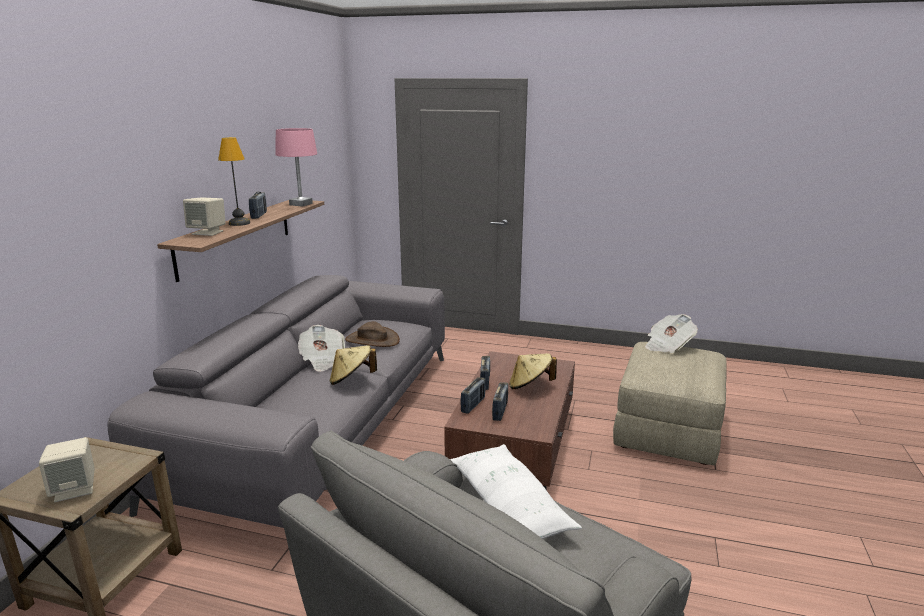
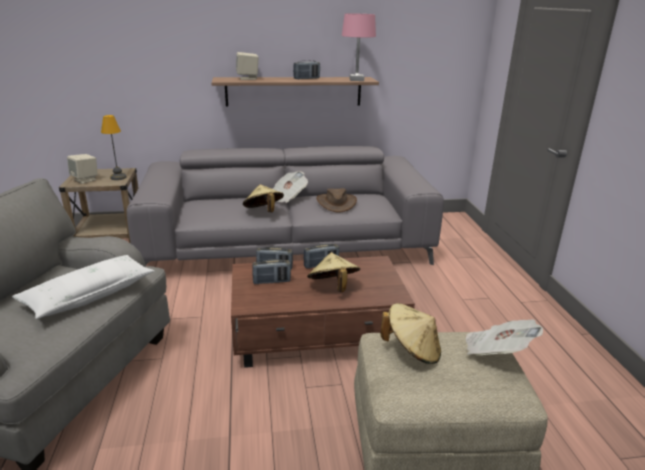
camera: 65 degrees right, 5 degrees up
table lamp [218,137,250,226] -> table lamp moved to [101,115,126,180]
none -> beige hat [380,303,441,364]

